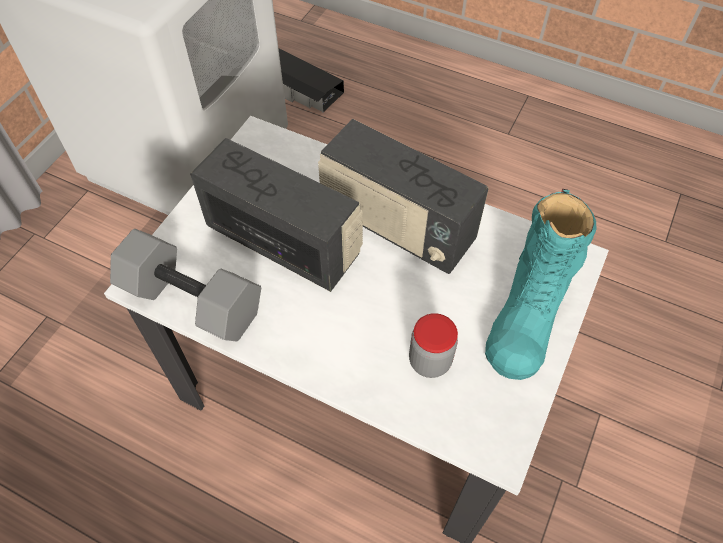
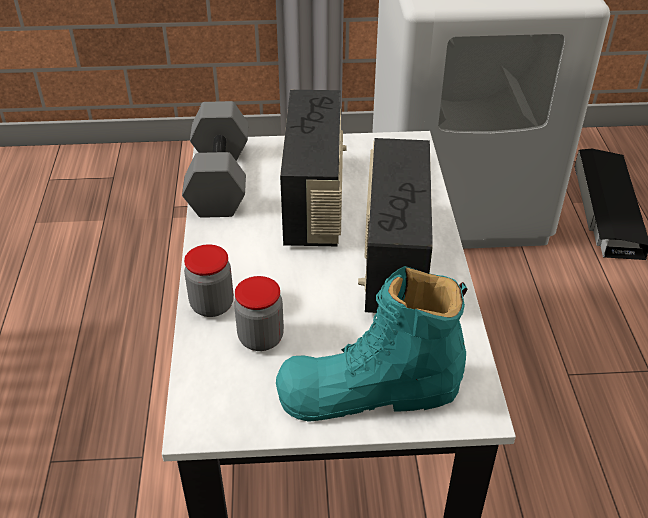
camera: 60 degrees right, 15 degrees down
none -> jar [184,244,234,317]

